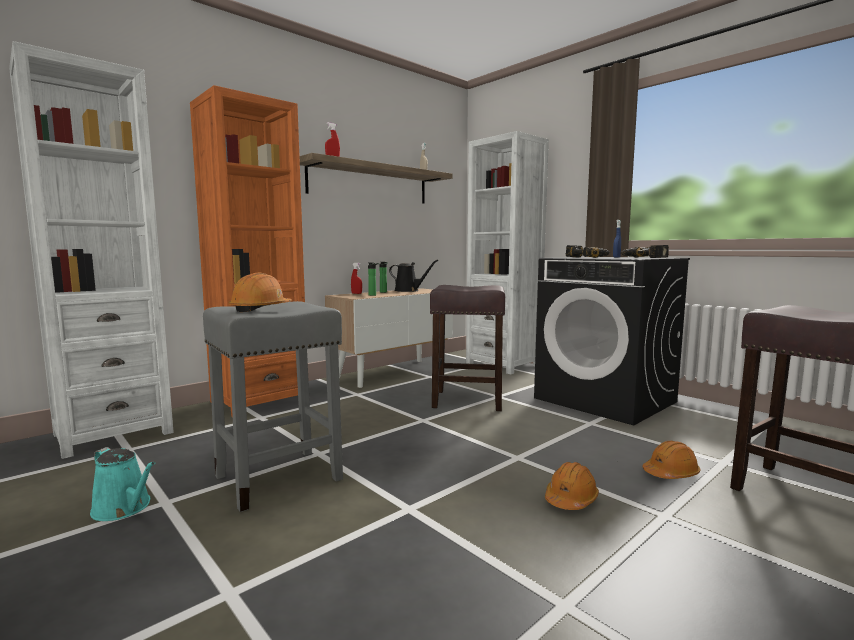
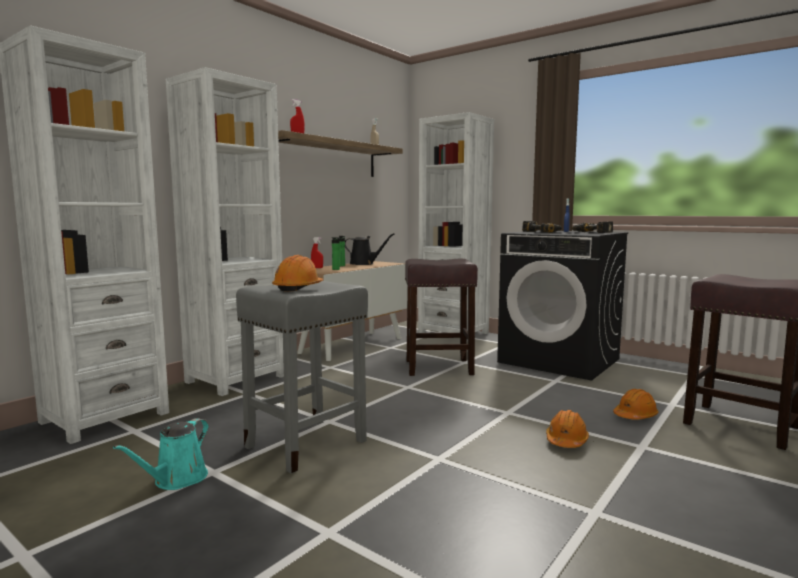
camera: 10 degrees left, 0 degrees up
turquoise watering can [90,447,155,521] -> turquoise watering can turned 90 degrees clockwise [113,418,209,490]
orange bookcase [190,85,305,417] -> white bookcase [166,67,284,396]

